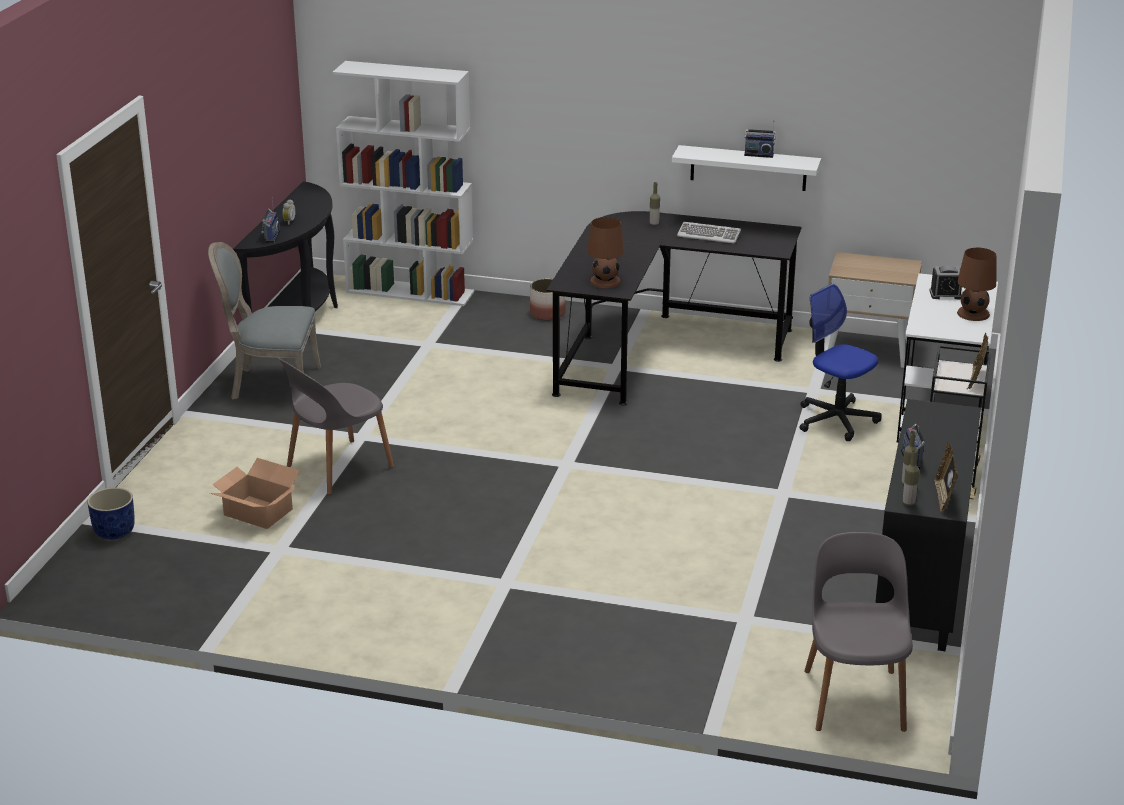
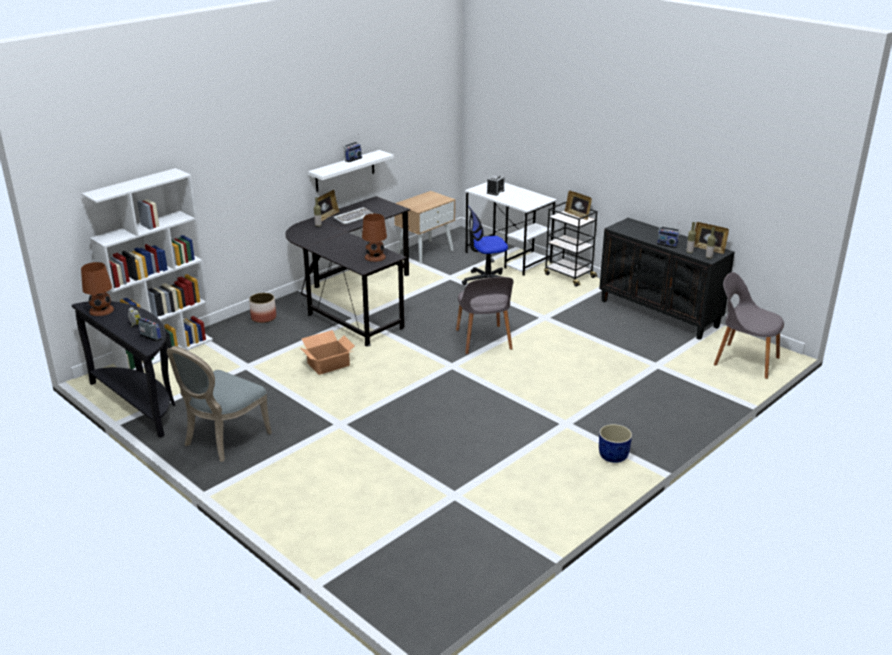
camera: 60 degrees left, 0 degrees up
blue planter [87,488,135,540] -> blue planter moved to [599,424,632,463]
cardboard box [210,458,300,529] -> cardboard box moved to [300,330,355,375]
grey chair [278,358,394,495] -> grey chair moved to [456,277,514,354]
brown table lamp [957,248,996,321] -> brown table lamp moved to [81,262,114,316]
none -> picture frame [318,190,340,221]

